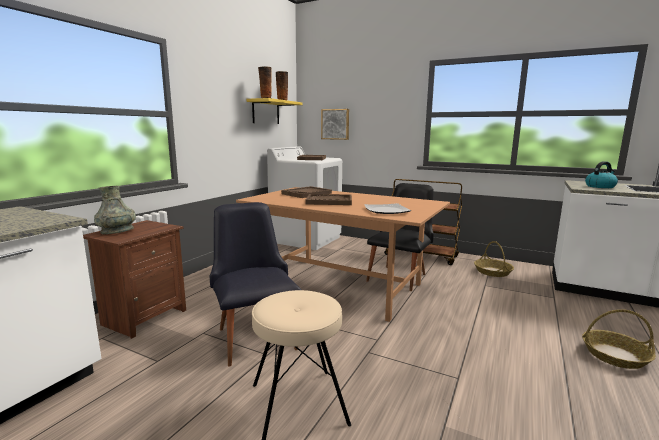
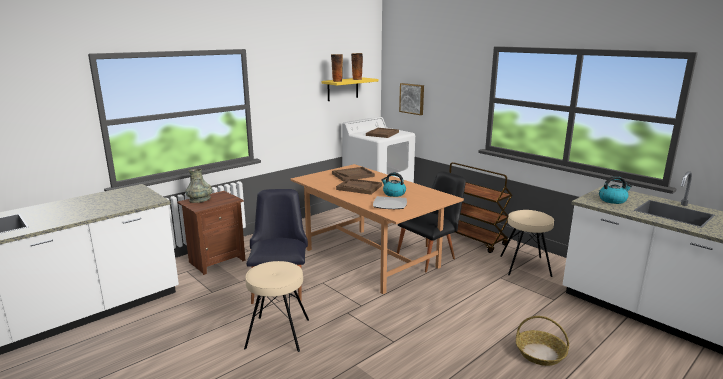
camera: 20 degrees right, 5 degrees up
basket [474,241,514,277] -> beige stool [500,210,554,277]
none -> kettle [381,173,406,197]

